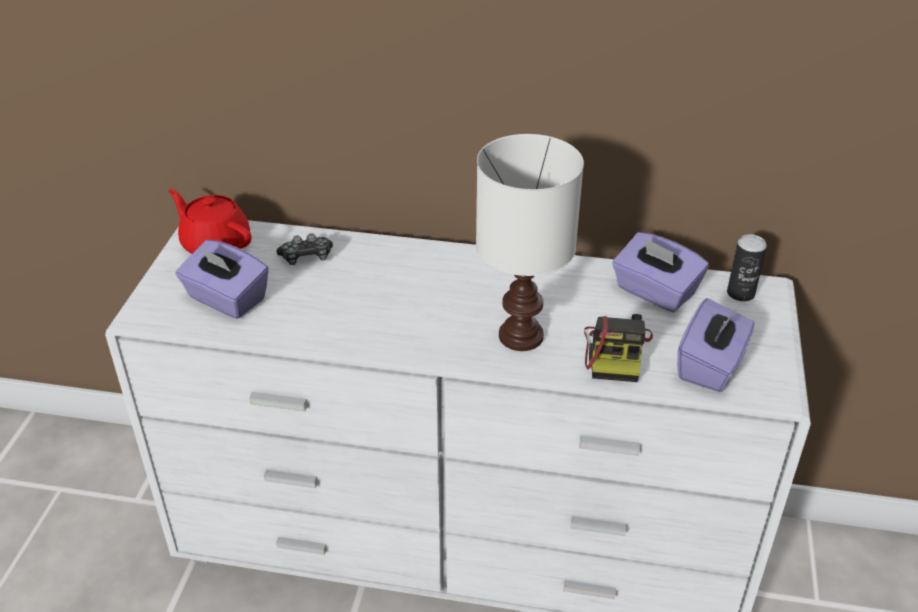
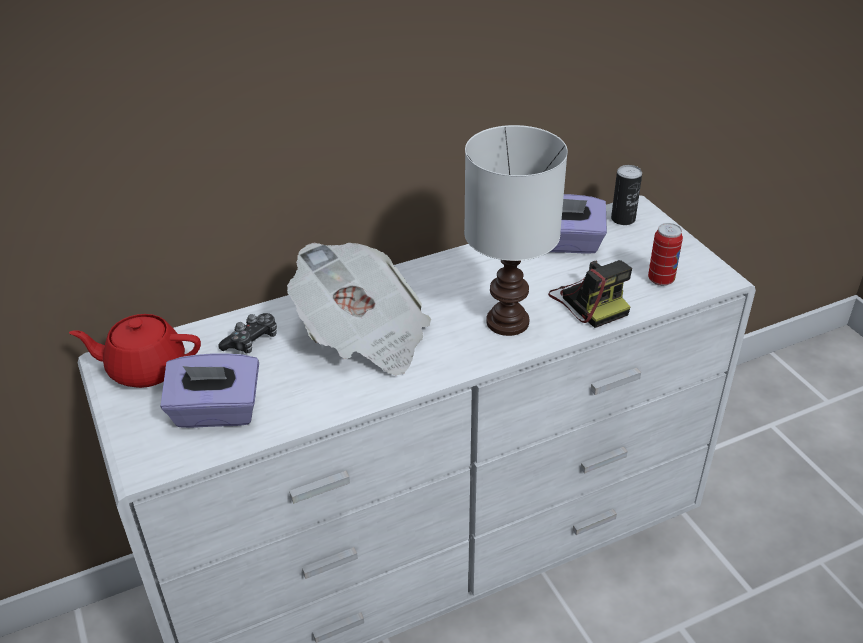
camera: 35 degrees left, 0 degrees up
purple tissue box [677,298,755,392] -> can [648,223,683,286]
none -> newspaper [287,243,431,375]

